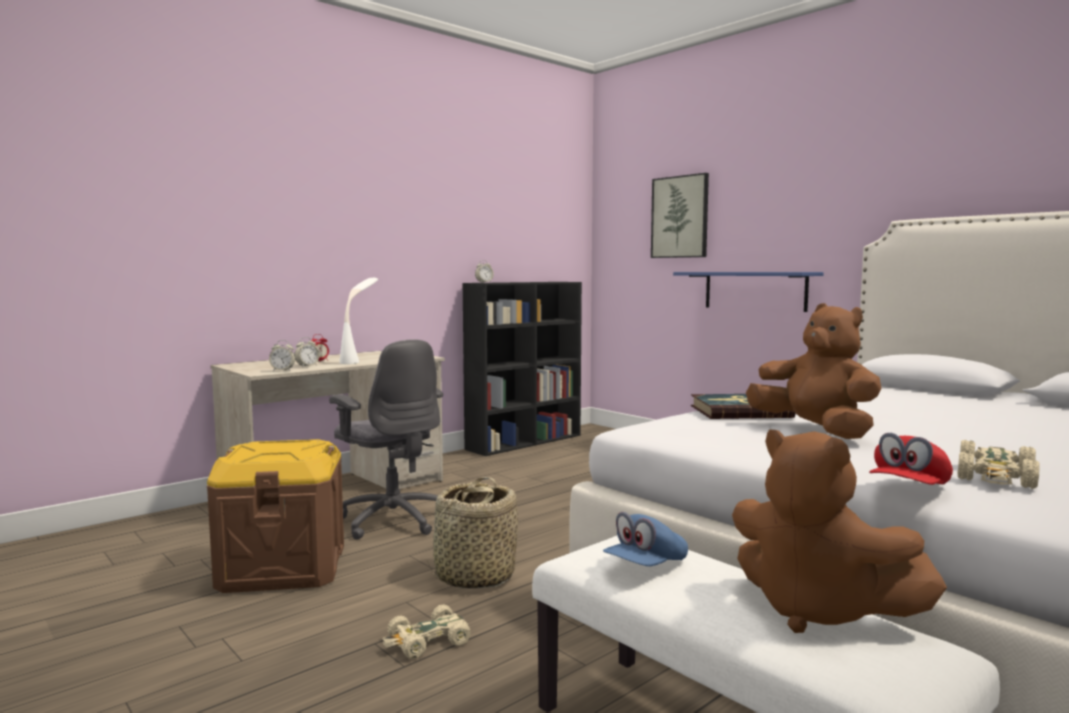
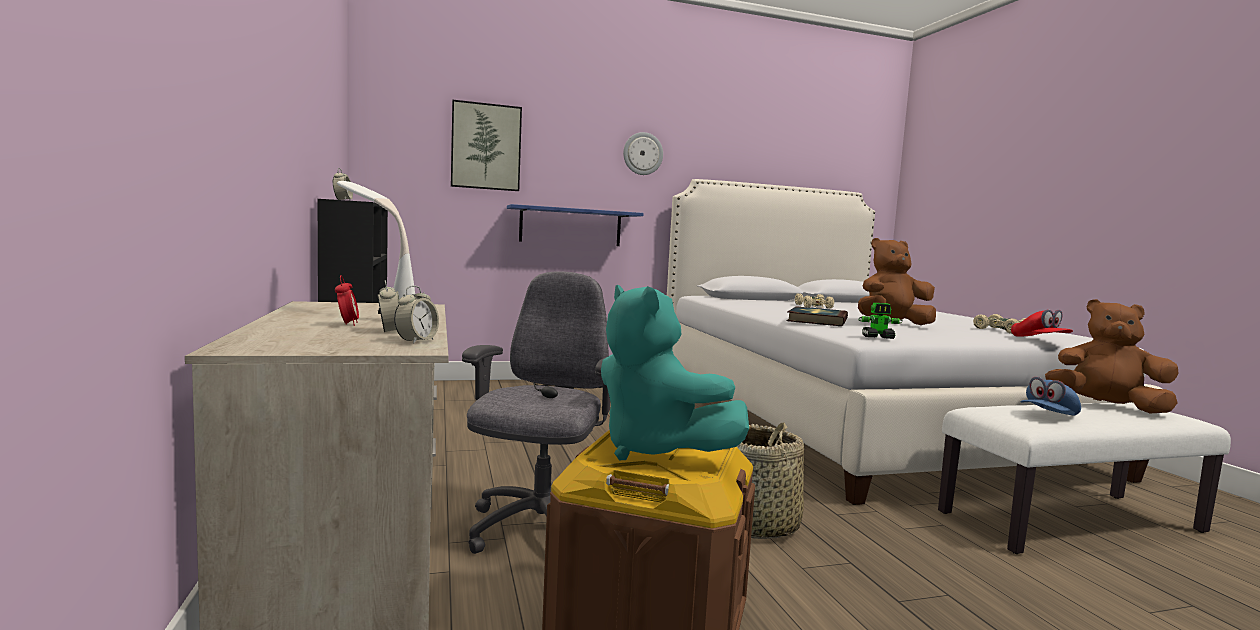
camera: 65 degrees left, 0 degrees up
grey office chair [329,339,443,540] -> grey office chair turned 60 degrees counterclockwise [462,271,610,554]
beige toy car [383,605,471,659] -> beige toy car moved to [795,293,834,309]
blue cap [603,512,688,566] -> blue cap turned 75 degrees clockwise [1020,377,1081,415]
brown plush toy [732,429,947,633] -> brown plush toy turned 135 degrees counterclockwise [1045,299,1179,413]
none -> turquoise plush toy [601,285,749,460]
none -> wall clock [623,132,663,175]
none -> toy robot [858,303,902,339]

